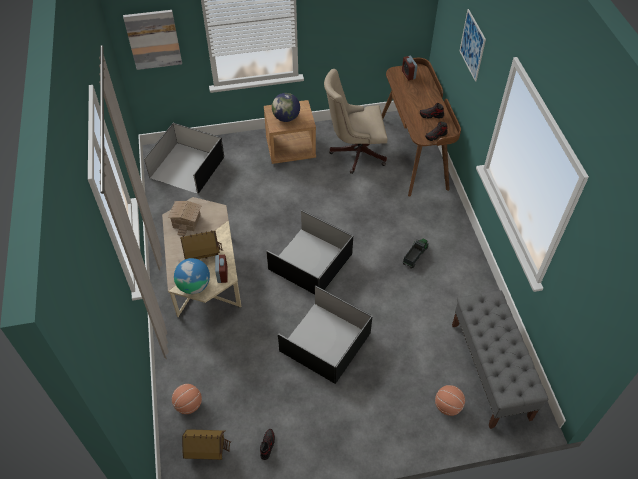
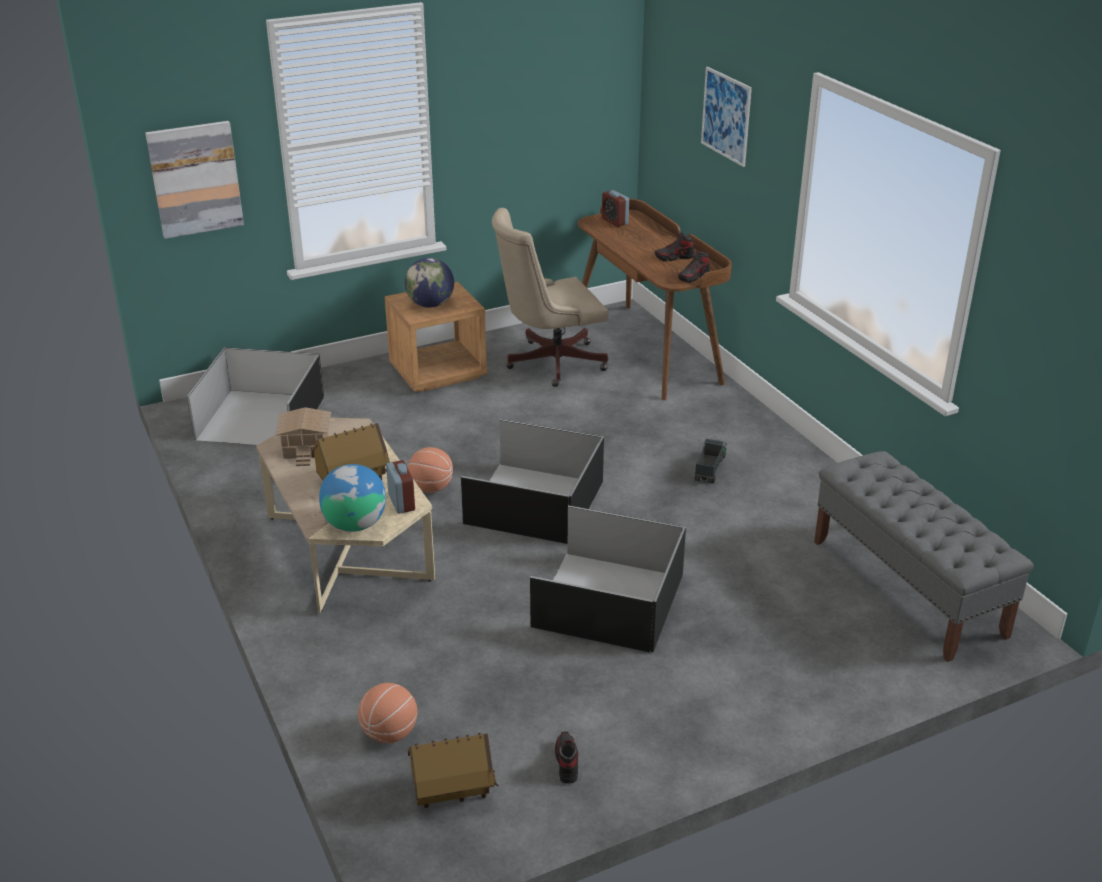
camera: 15 degrees left, 20 degrees down
basketball [435,385,465,416] -> basketball moved to [408,447,453,493]

